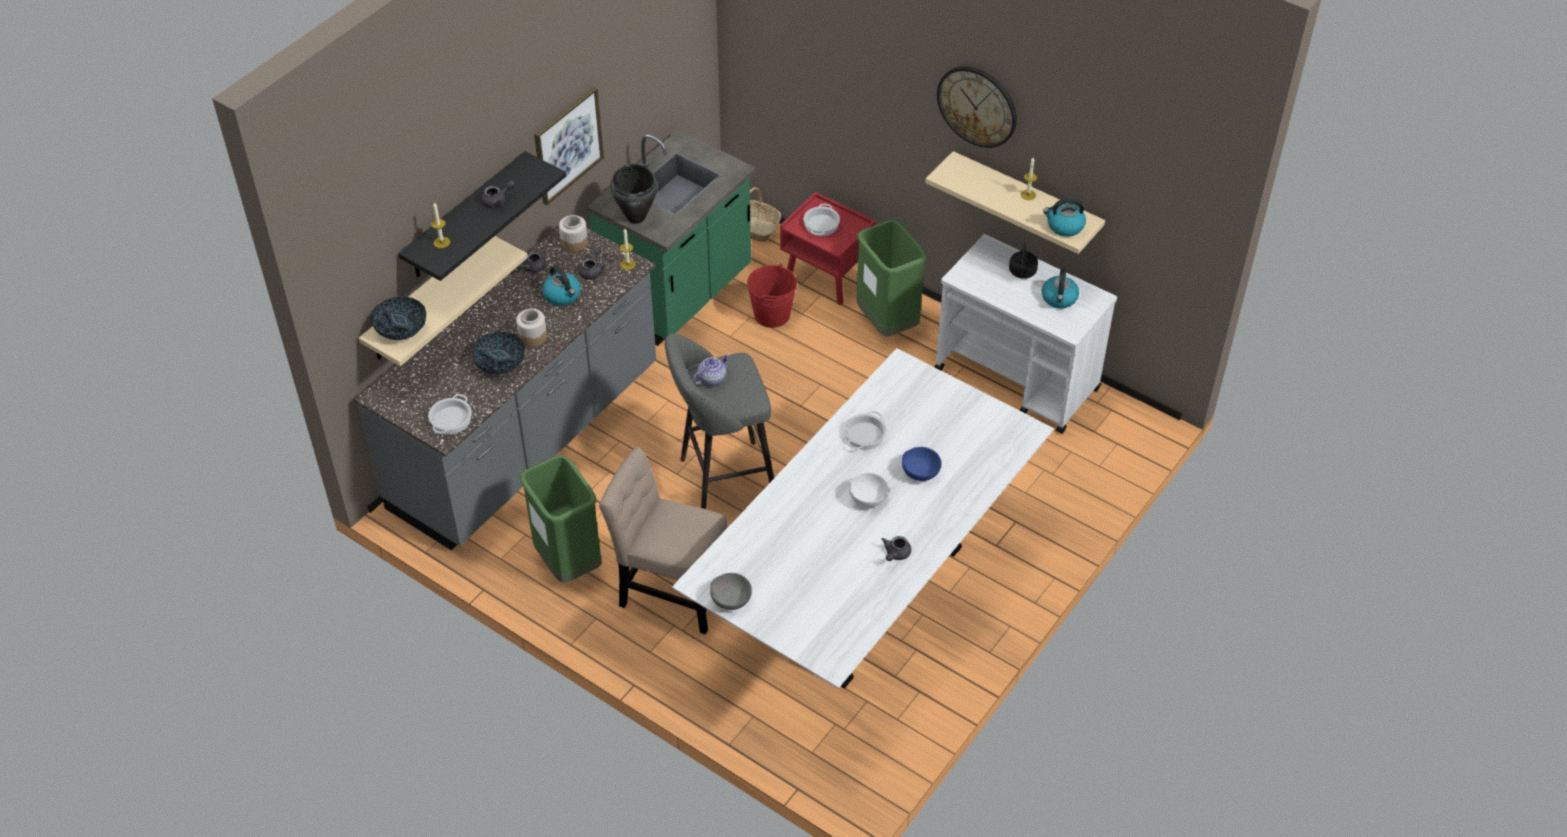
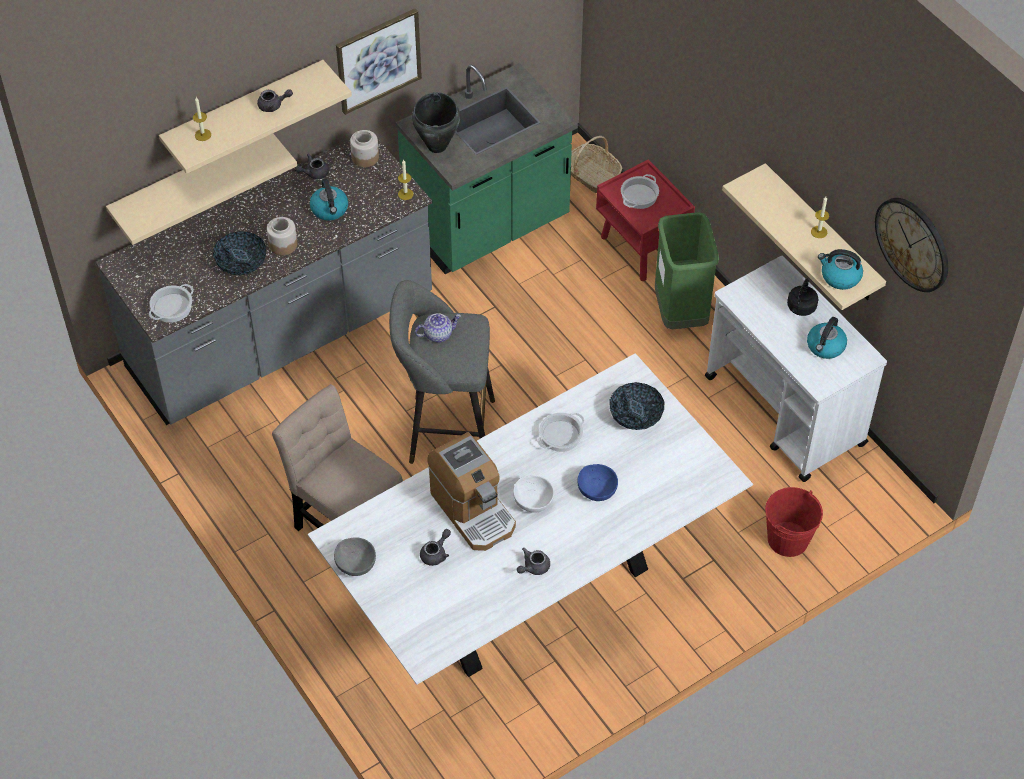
camera: 20 degrees right, 5 degrees up
bowl [371,297,426,340] -> bowl moved to [609,382,664,430]
black shelf [398,151,566,281] -> beige shelf [159,60,352,174]
green trash can [520,455,602,583] -> none
grey teapot [579,247,606,279] -> grey teapot moved to [420,529,451,566]
red bucket [747,264,797,328] -> red bucket moved to [765,487,823,557]
wall clock [937,66,1017,148] -> wall clock moved to [875,198,948,292]
none -> coffee machine [427,432,516,551]

